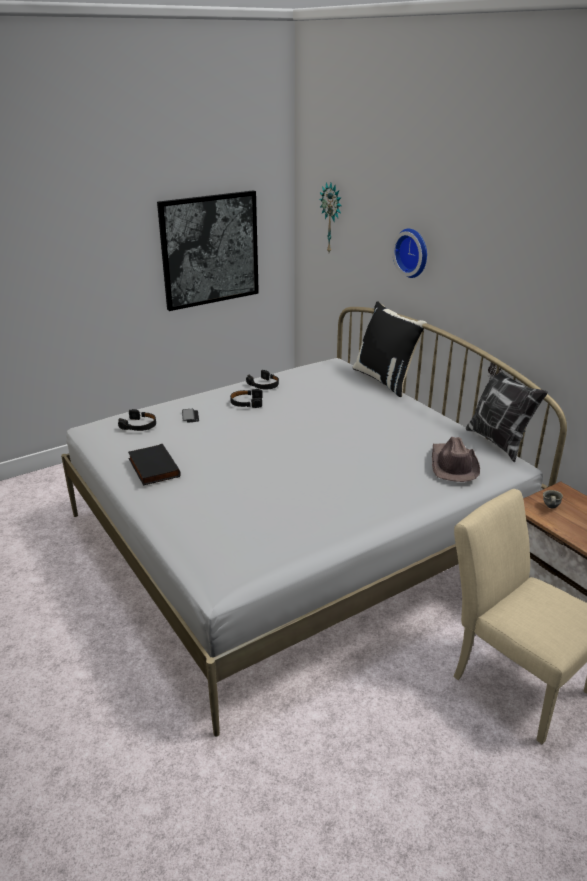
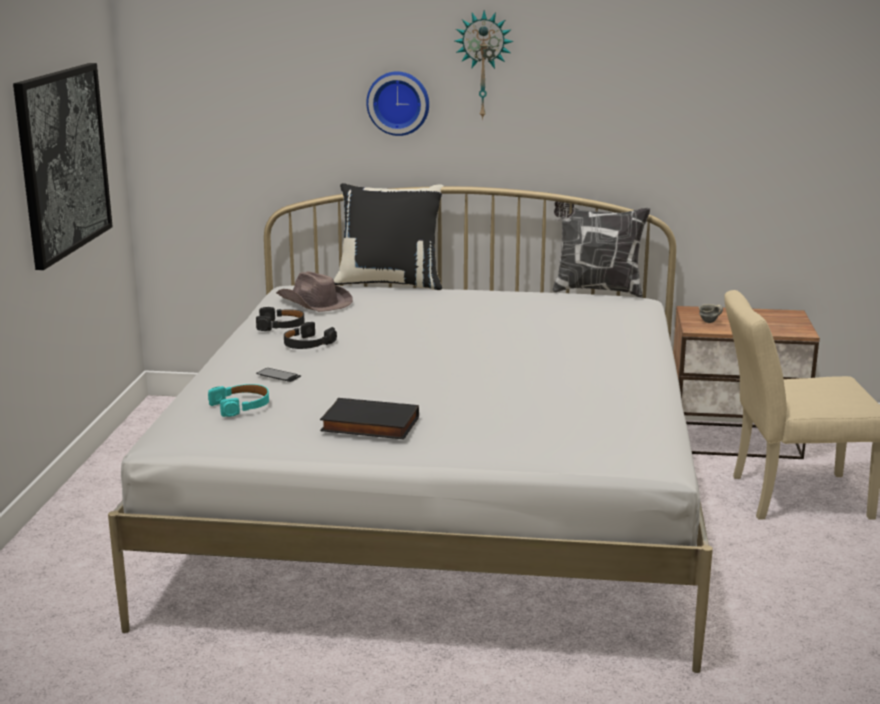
camera: 50 degrees left, 10 degrees down
black headphones [118,409,156,431] -> turquoise headphones [208,384,269,417]
wall clock [319,183,342,252] -> wall clock moved to [455,10,514,120]
brown hat [432,437,480,482] -> brown hat moved to [276,272,353,312]

